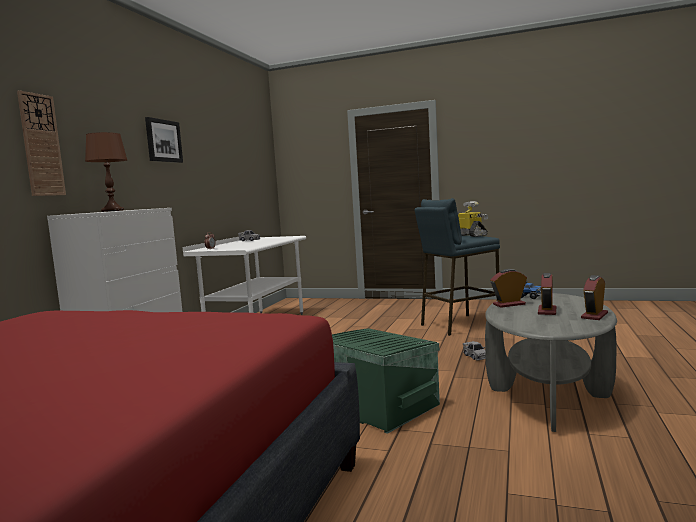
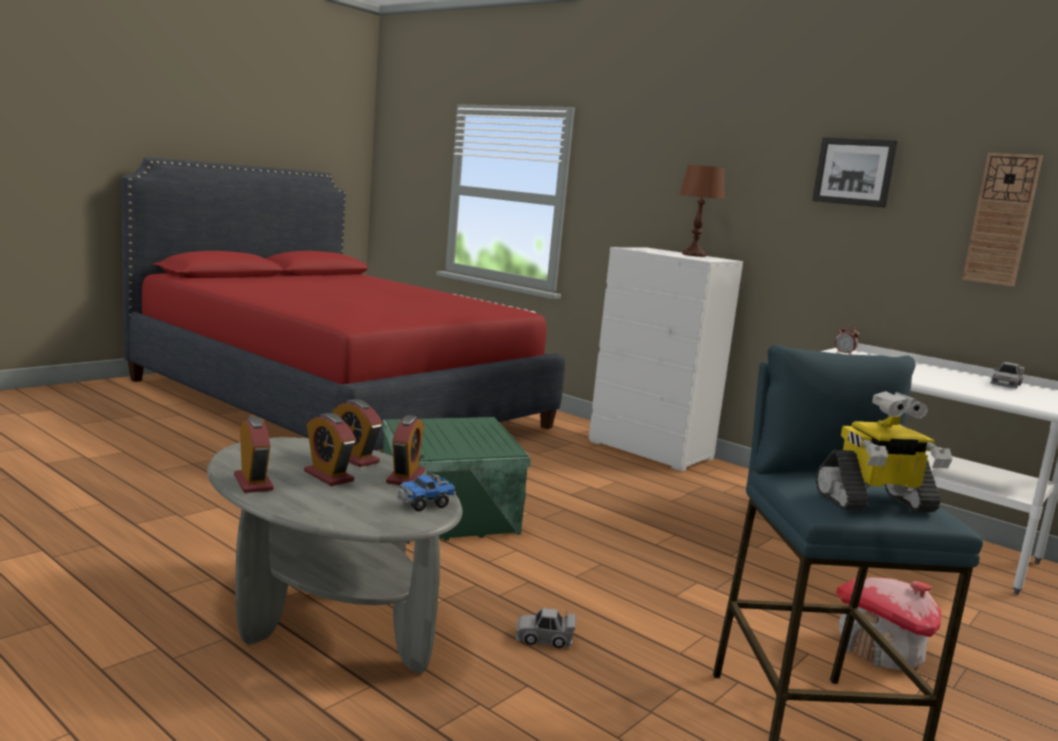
camera: 110 degrees right, 5 degrees up
wall clock [17,90,66,196] -> wall clock moved to [962,153,1043,286]
none -> alarm clock [333,399,382,467]
none -> toy house [836,577,941,670]

